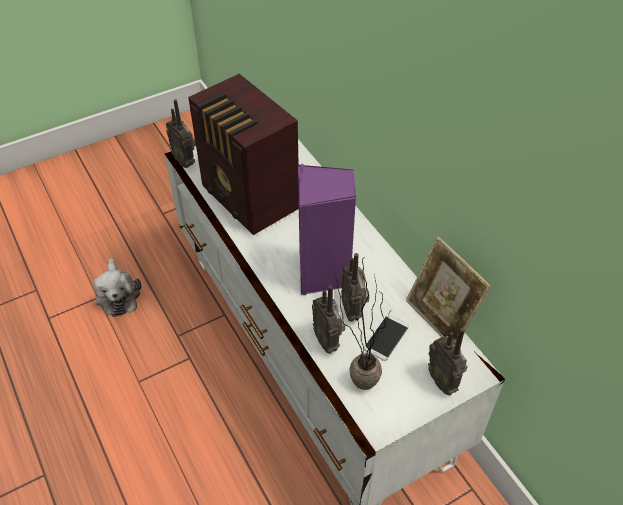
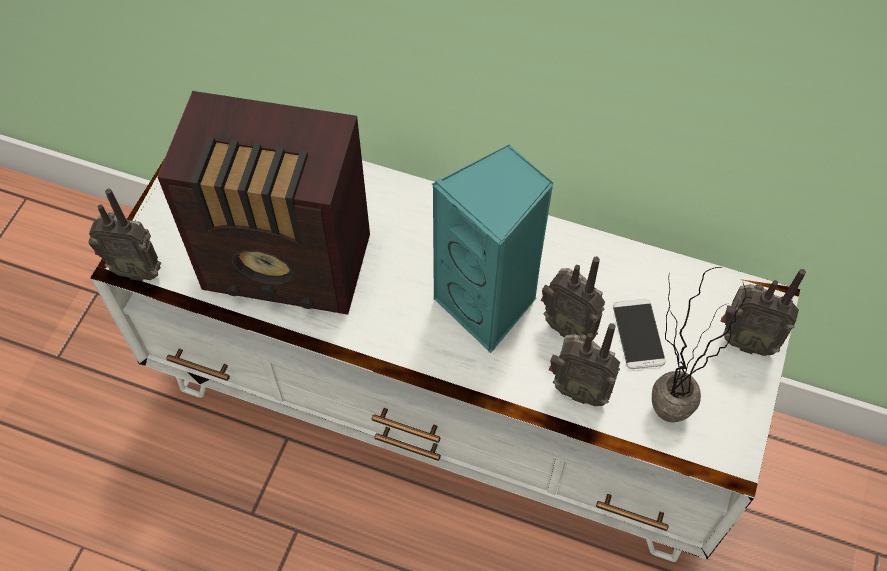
camera: 40 degrees left, 10 degrees up
plush toy [93,258,141,317] -> none
purple speaker [298,164,356,295] -> turquoise speaker [432,145,554,353]
picture frame [406,236,492,341] -> none

